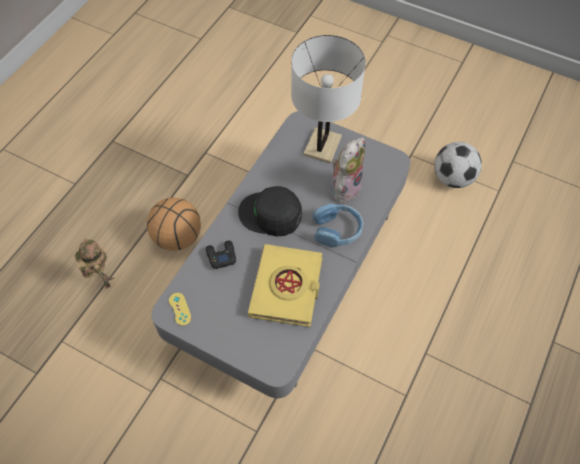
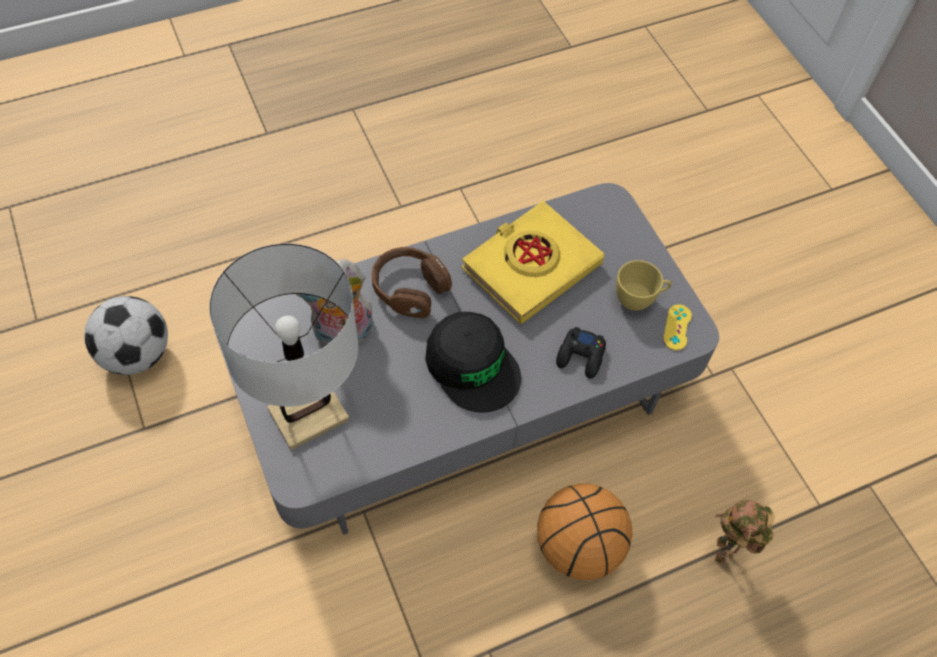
camera: 145 degrees left, 0 degrees up
blue headphones [312,203,363,247] -> brown headphones [372,247,452,318]
none -> yellow cup [616,260,672,311]

